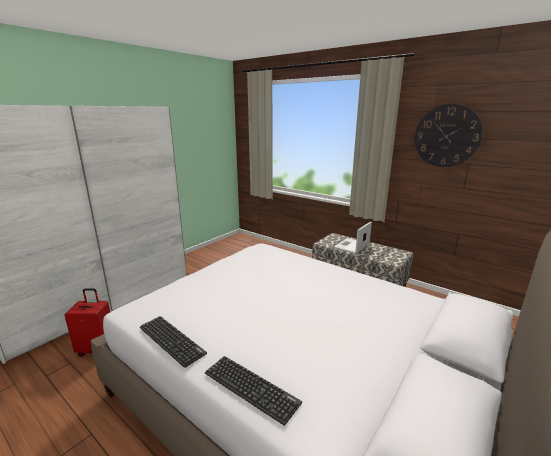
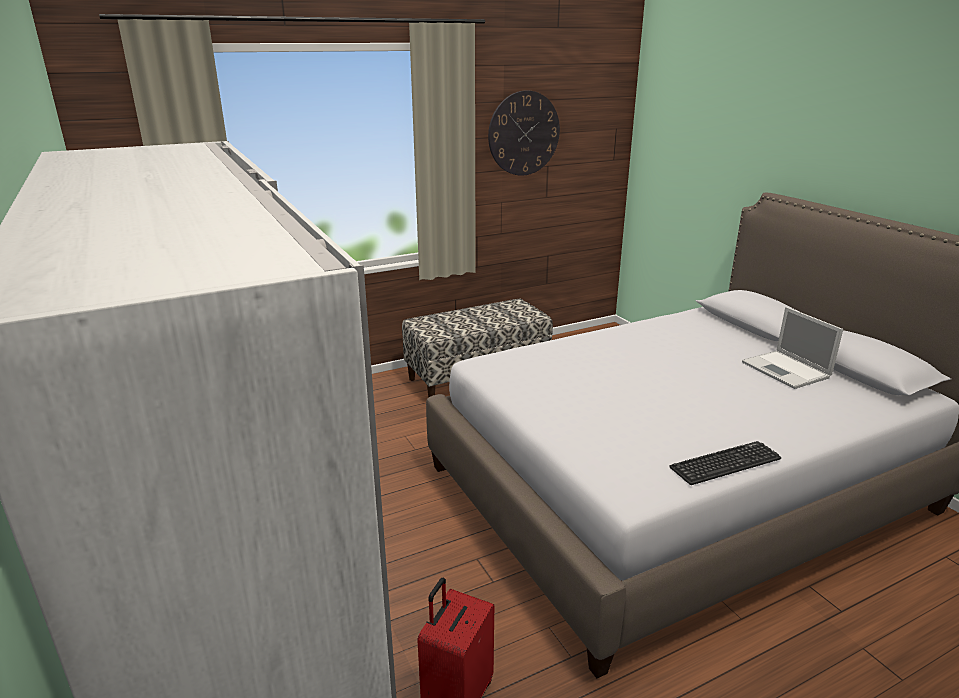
camera: 65 degrees left, 5 degrees up
keyboard [205,356,302,426] -> none
laptop [334,221,372,254] -> laptop moved to [742,307,843,389]

